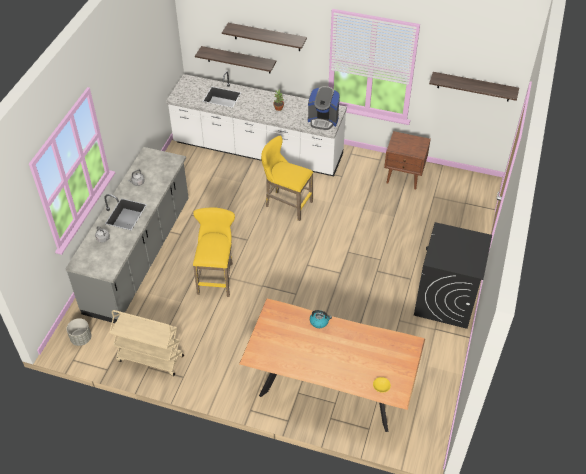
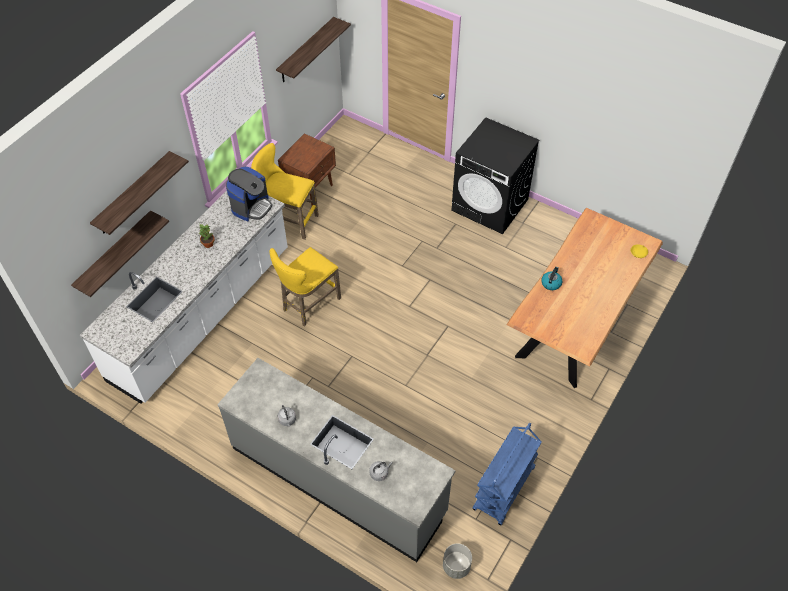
camera: 75 degrees left, 5 degrees up
beige cart [109,310,184,376] -> blue cart [472,422,542,526]
yellow stool [193,207,235,297] -> yellow stool moved to [251,143,319,240]

